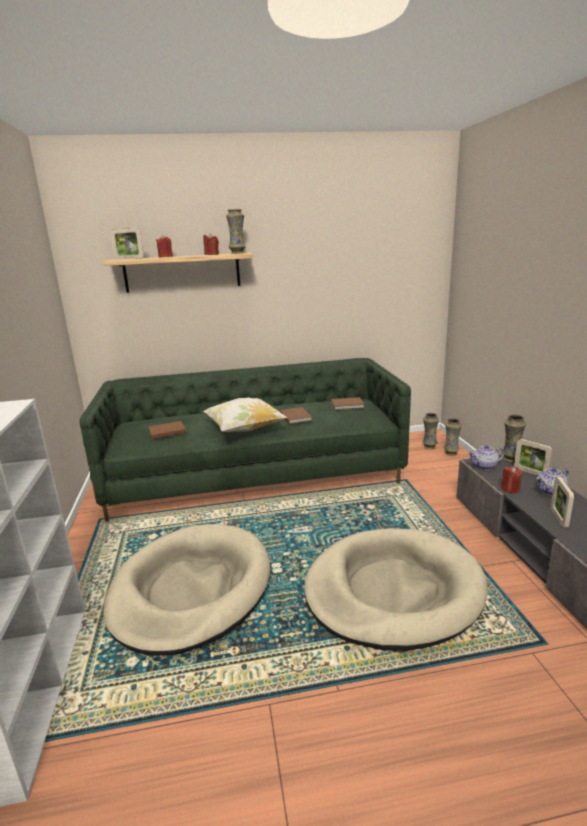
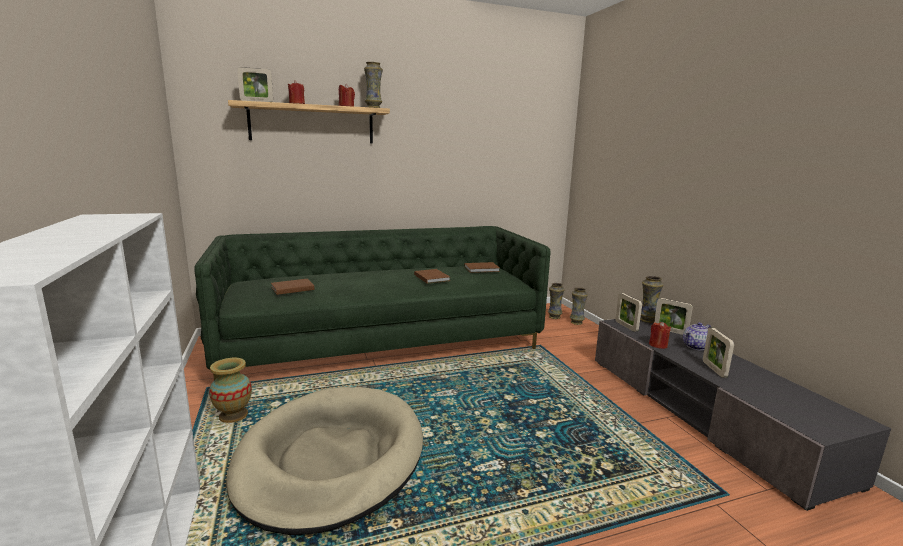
camera: 10 degrees left, 5 degrees down
pillow [202,397,287,432] -> none
beige dog bed [304,528,488,651] -> none
teapot [468,445,504,470] -> picture frame [616,293,642,332]
none -> vase [209,358,252,423]

